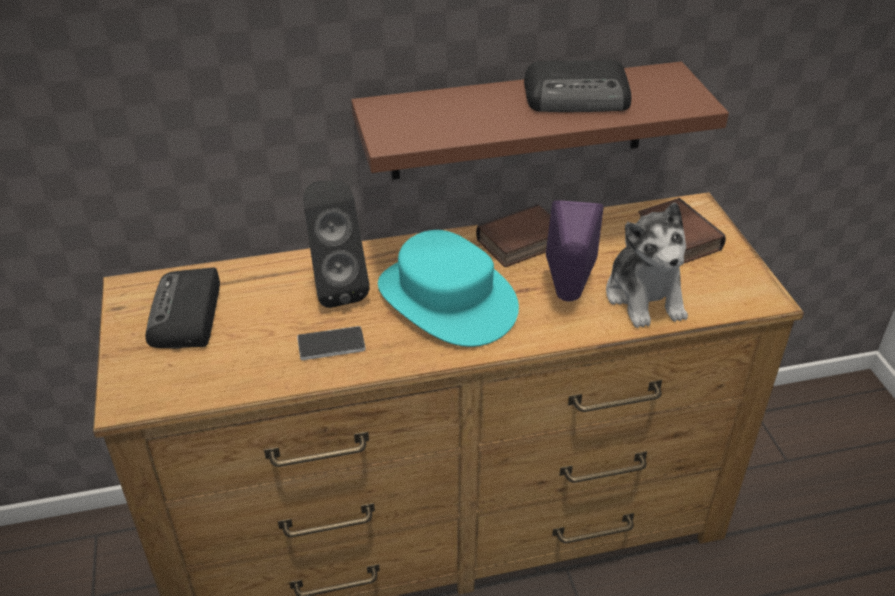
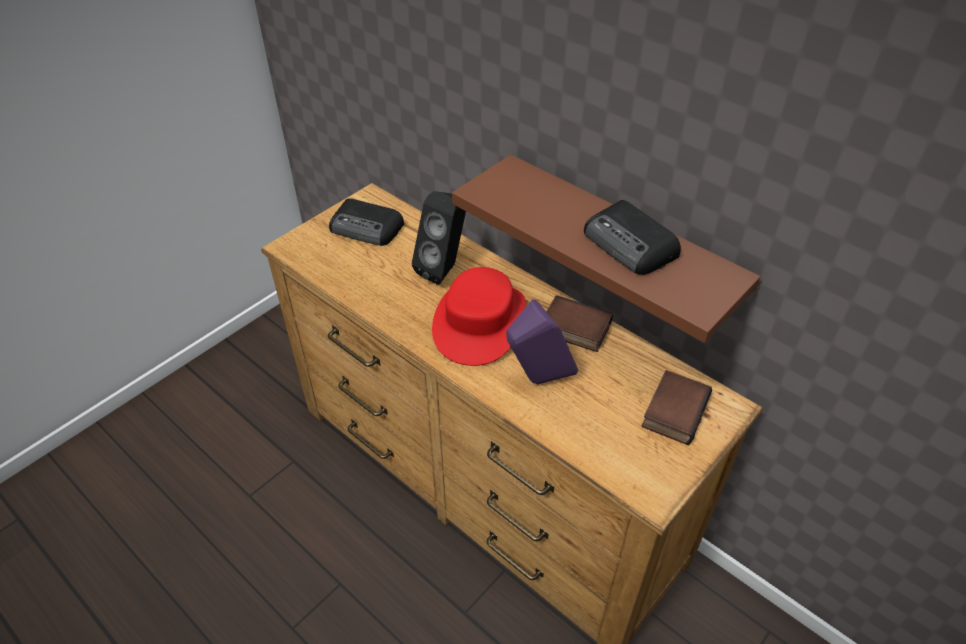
camera: 55 degrees right, 5 degrees up
radio [145,267,220,349] -> radio turned 120 degrees counterclockwise [329,198,404,246]
phone [297,326,366,360] -> none
turquoise hat [378,230,519,347] -> red hat [432,267,526,366]
plush toy [606,202,688,328] -> none

